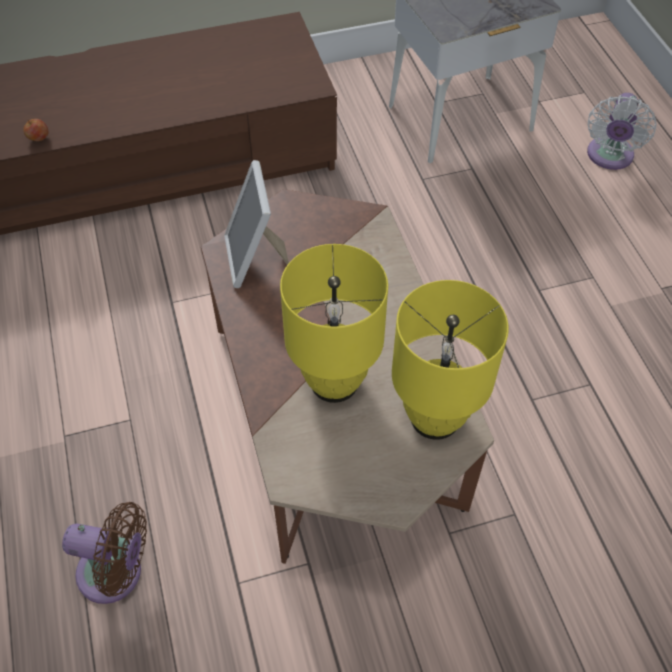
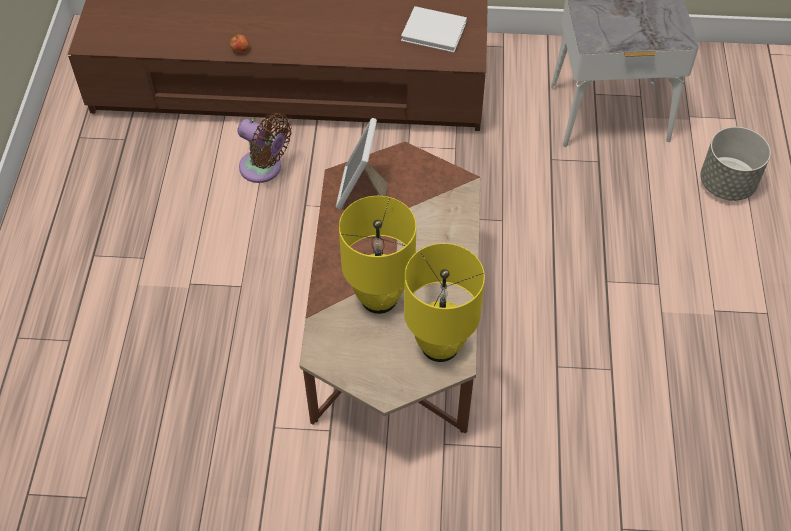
camera: 20 degrees right, 0 degrees up
brown fan [62,502,147,604] -> brown fan moved to [237,113,292,183]
white fan [587,93,656,170] -> grey planter [700,127,771,201]
none -> white book [401,6,467,52]

